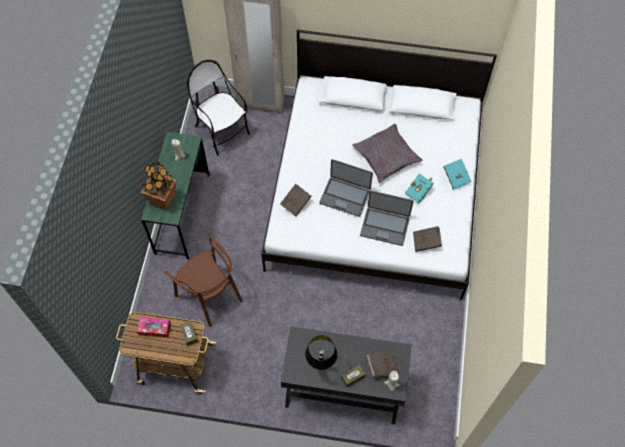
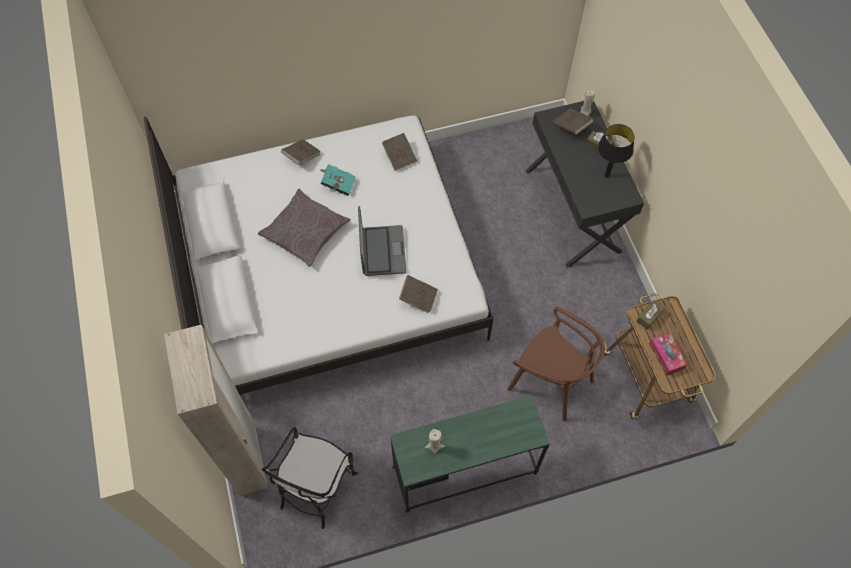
camera: 115 degrees left, 0 degrees up
potted plant [141,162,176,210] -> none
brown chair [164,237,243,327] -> brown chair turned 105 degrees clockwise [507,307,605,421]
laptop [360,190,414,246] -> none
turquoise book [443,159,471,190] -> brown book [281,139,320,165]

